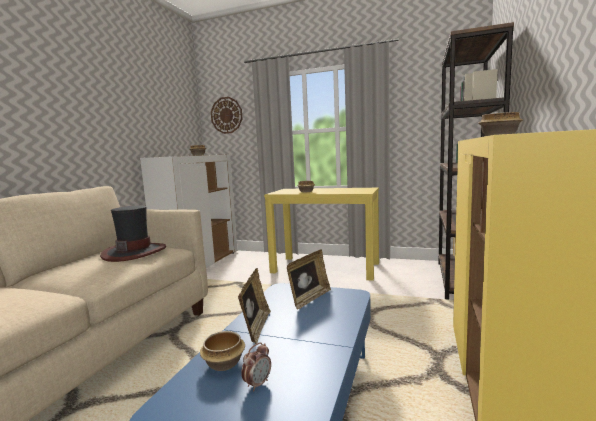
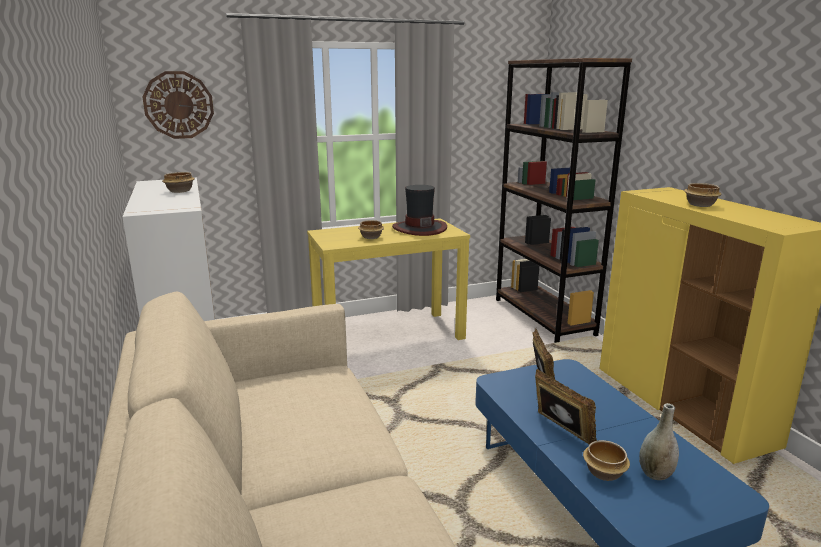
camera: 40 degrees left, 10 degrees up
hat [100,206,166,262] -> hat moved to [392,185,447,236]
alarm clock [241,342,271,391] -> grey vase [639,403,679,480]

